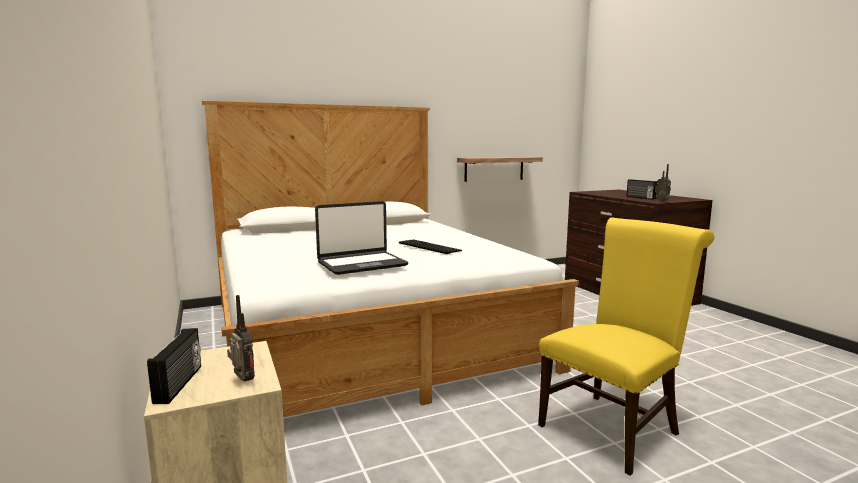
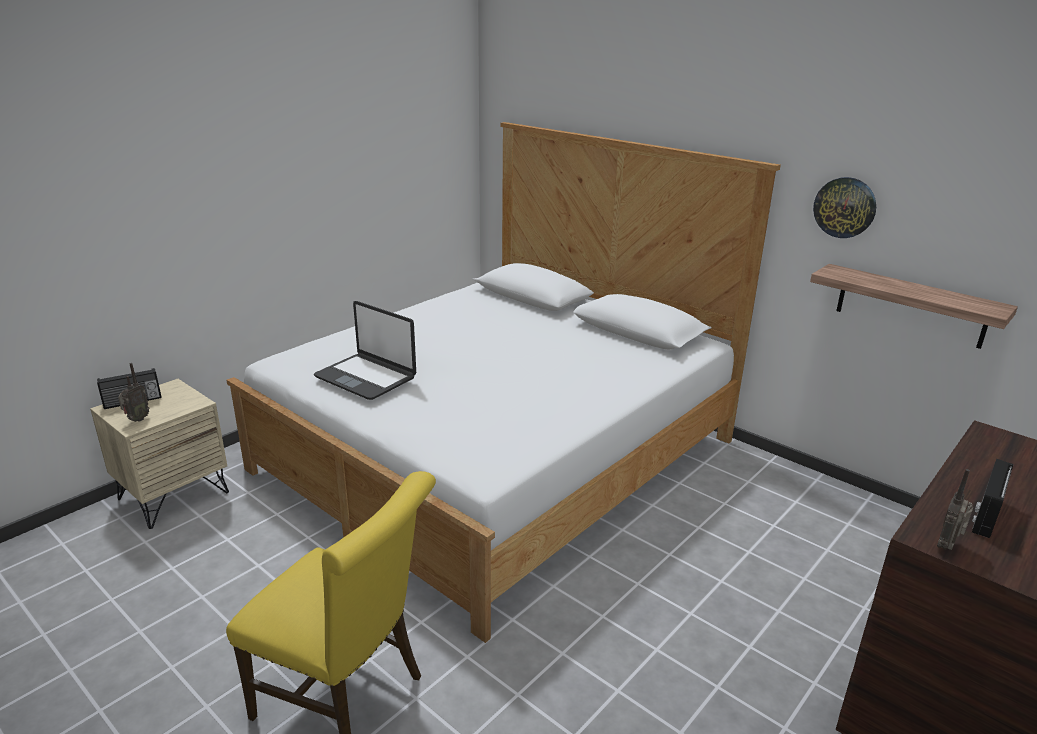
camera: 65 degrees right, 15 degrees up
keyboard [399,239,462,254] -> none
none -> wall clock [813,177,876,238]

